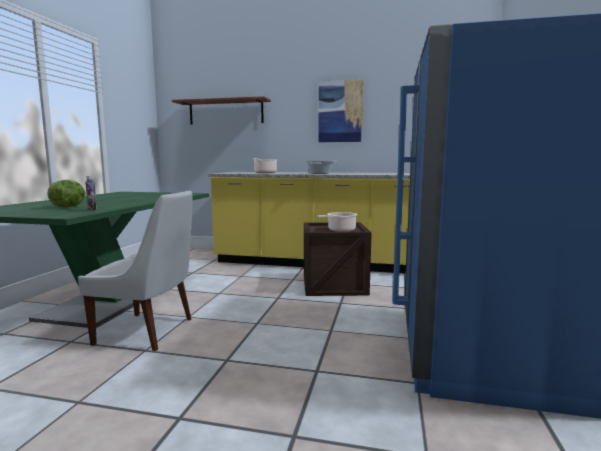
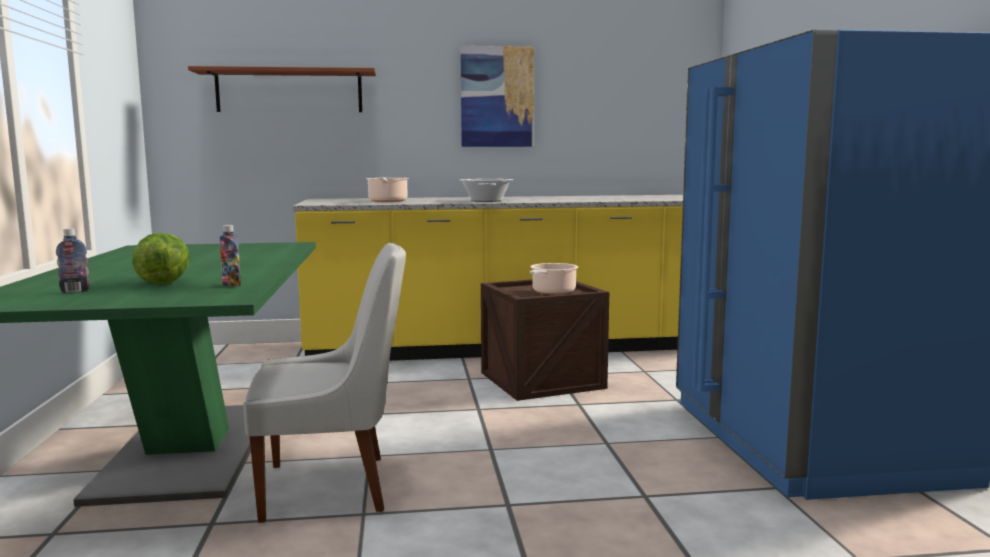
camera: 20 degrees left, 0 degrees up
none -> bottle [56,229,90,293]

